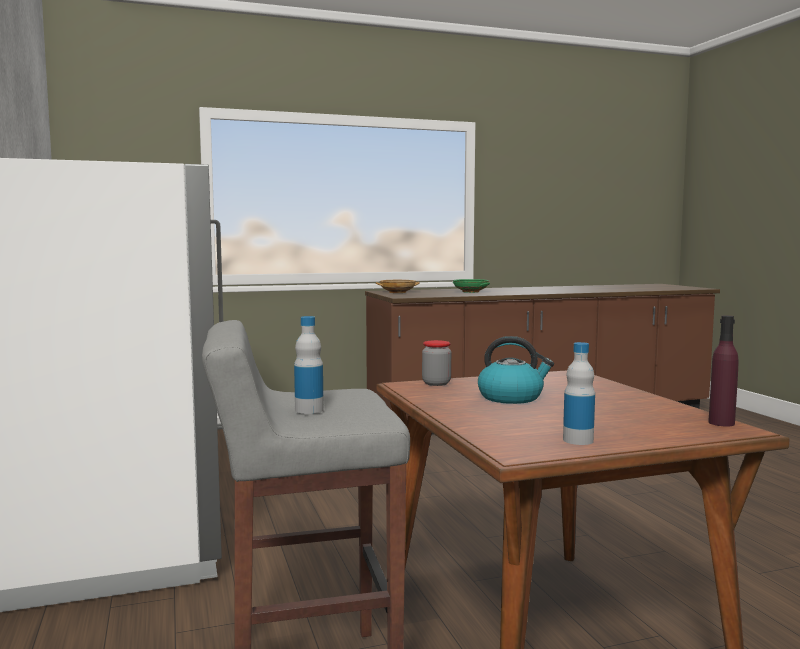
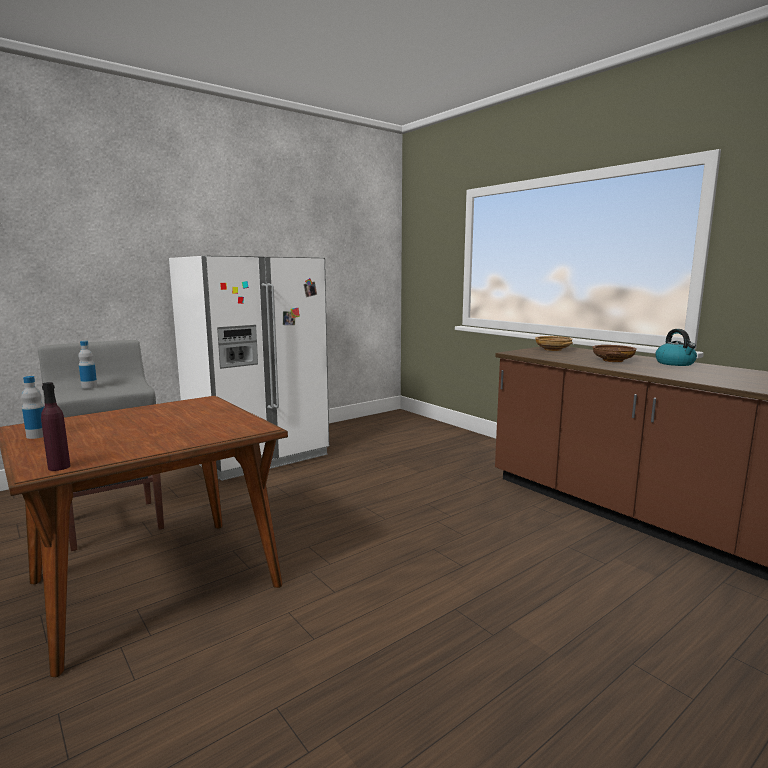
camera: 70 degrees right, 5 degrees up
jar [422,340,451,386] -> none
green bowl [453,279,490,293] -> brown bowl [592,345,637,362]
kettle [478,336,554,404] -> kettle moved to [655,329,697,366]

